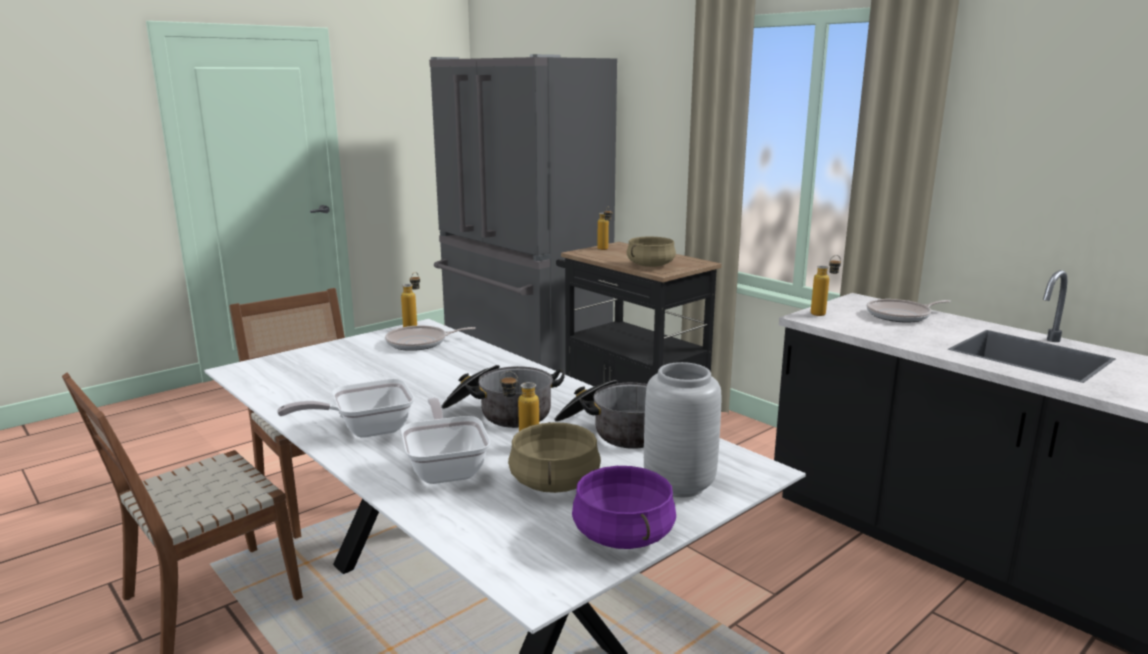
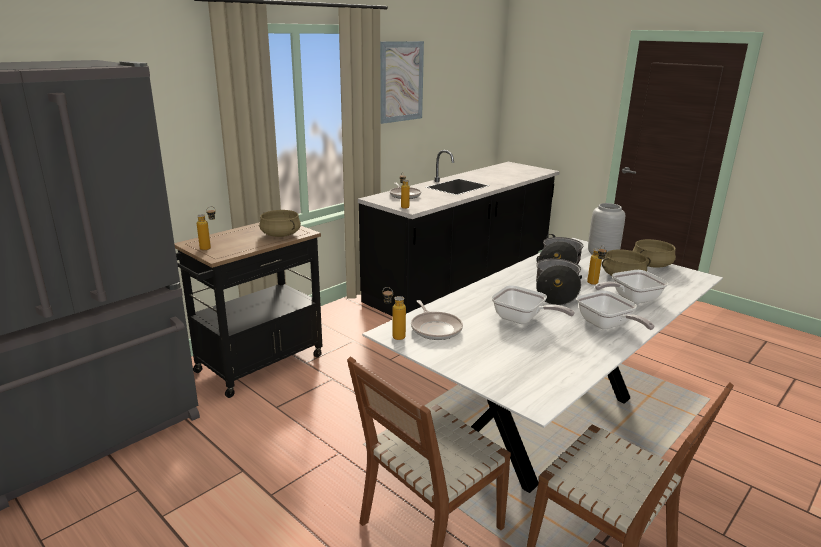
camera: 95 degrees left, 5 degrees up
purple cooking pot [572,466,676,549] -> beige cooking pot [633,239,676,268]
none -> picture [380,41,424,124]
none -> frying pan [491,285,575,324]

